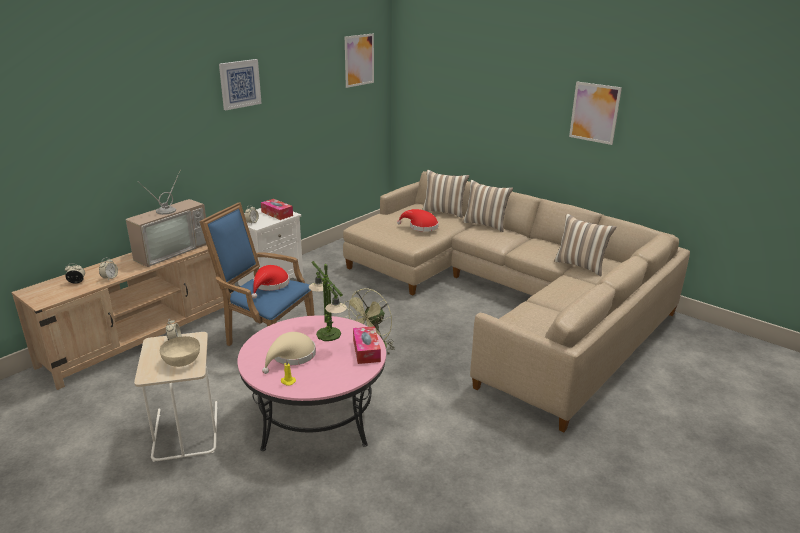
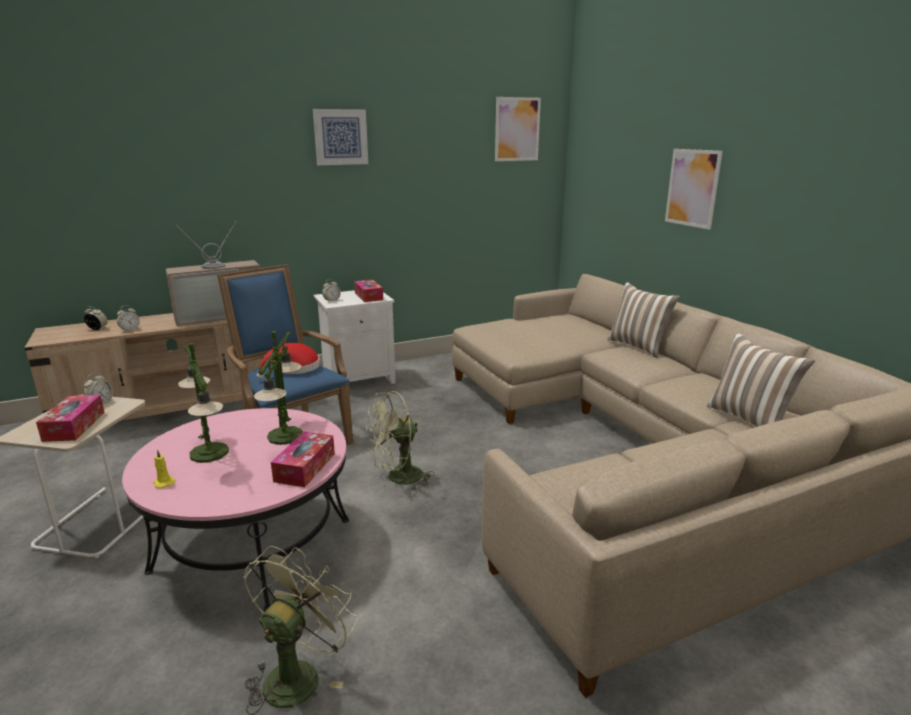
camera: 25 degrees right, 5 degrees down
beige bowl [160,336,200,367] -> tissue box [36,395,105,442]
beige hat [262,332,316,374] -> table lamp [178,343,229,463]
red hat [397,209,439,232] -> none
pillow [422,170,470,218] -> none
picture [569,81,622,145] -> picture moved to [665,149,723,230]
none -> green fan [243,546,358,715]

